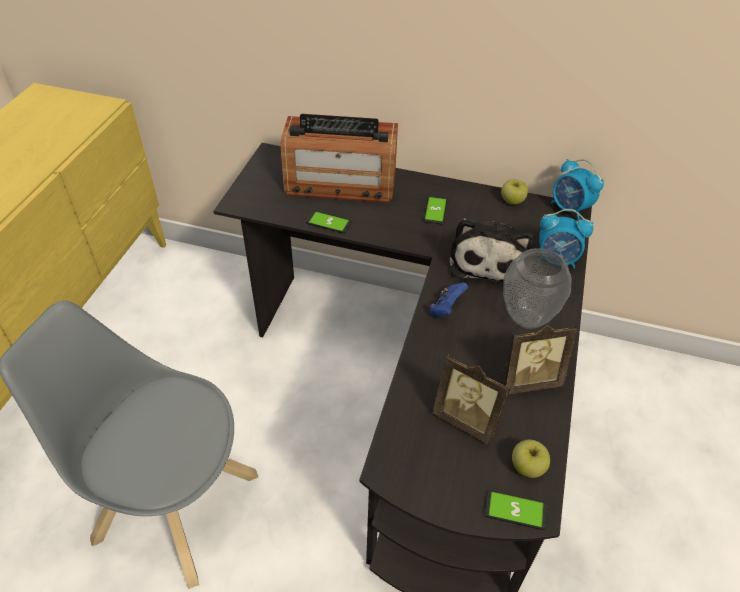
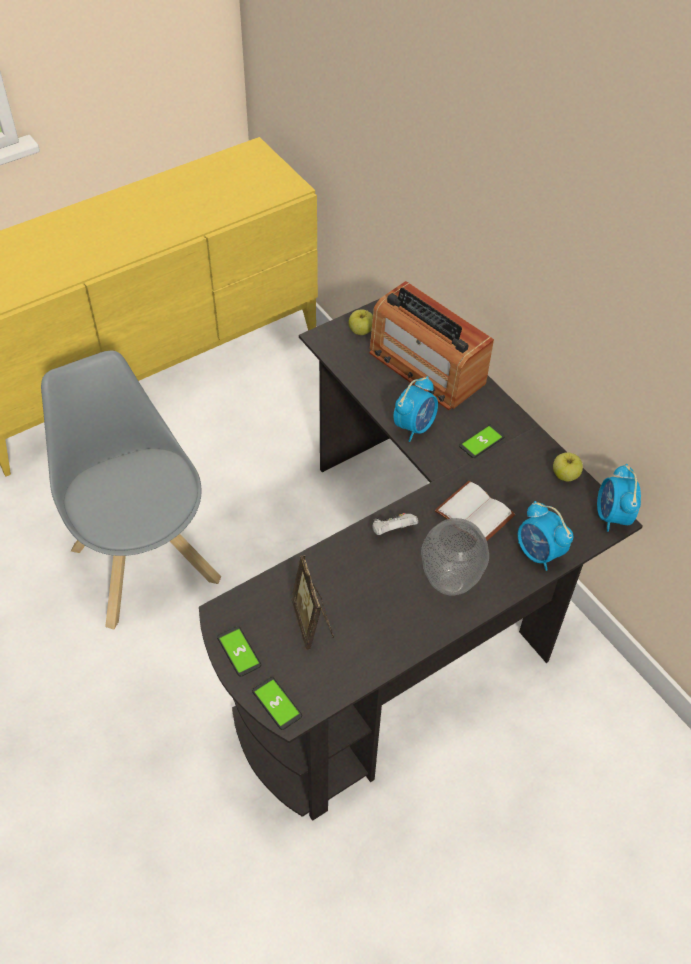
camera: 40 degrees right, 5 degrees up
phone [306,211,352,233] -> phone moved to [217,626,261,677]
blue game controller [429,282,468,317] -> white game controller [372,513,418,535]
plush toy [450,218,534,284] -> white book [434,481,515,541]
picture frame [501,325,577,394] -> none
apple [512,440,550,478] -> apple moved to [349,309,373,335]
none -> alarm clock [394,376,438,442]

